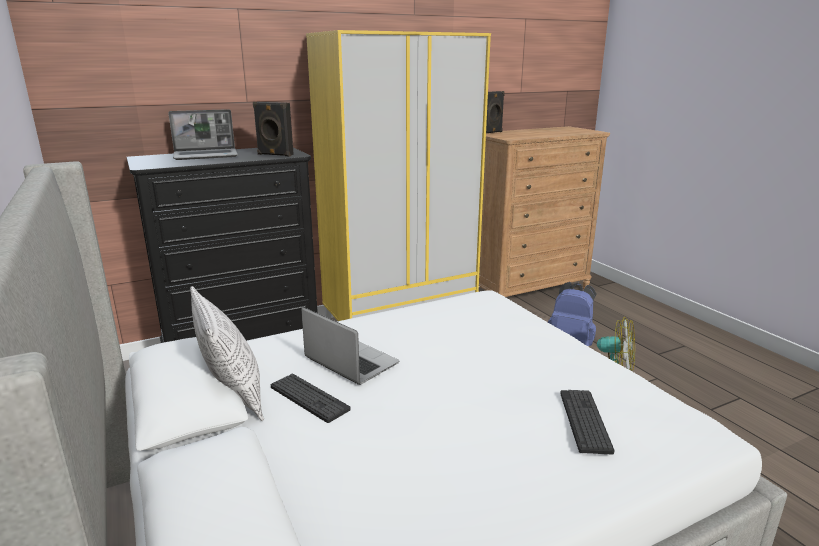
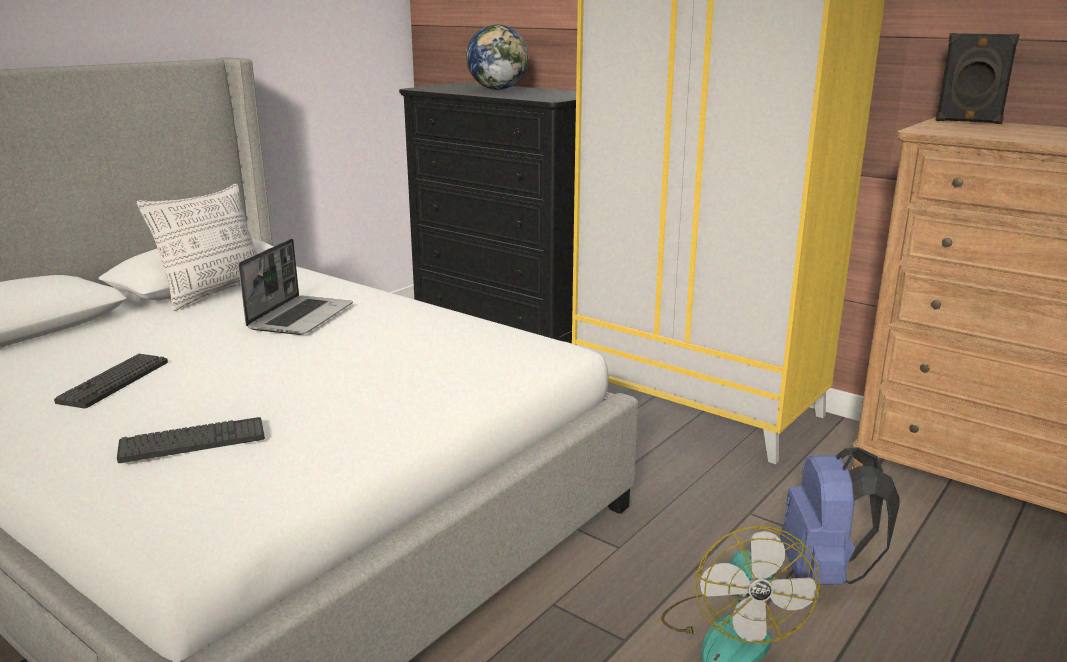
camera: 65 degrees right, 0 degrees up
laptop [168,109,238,160] -> globe [466,24,529,90]
black speaker [253,102,294,156] -> none
keyboard [271,374,351,423] -> keyboard moved to [54,354,168,408]

